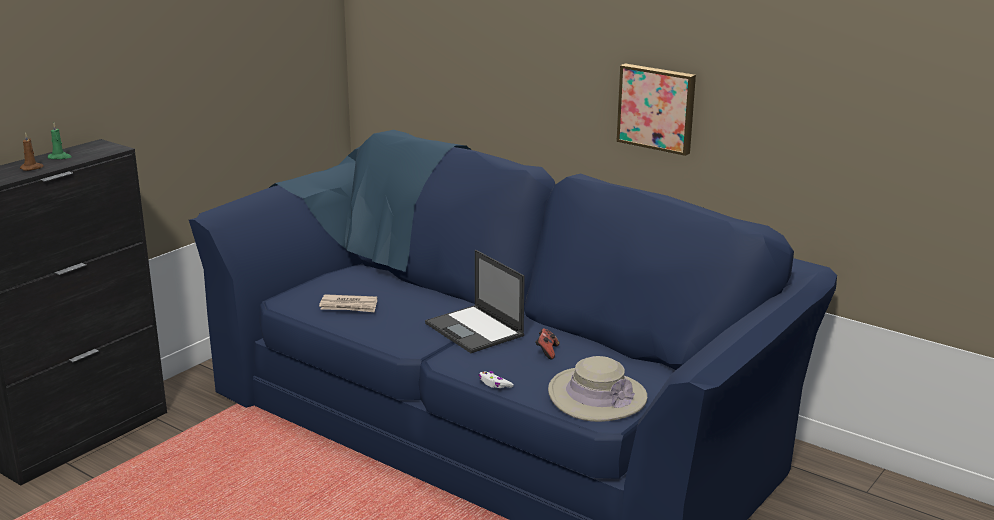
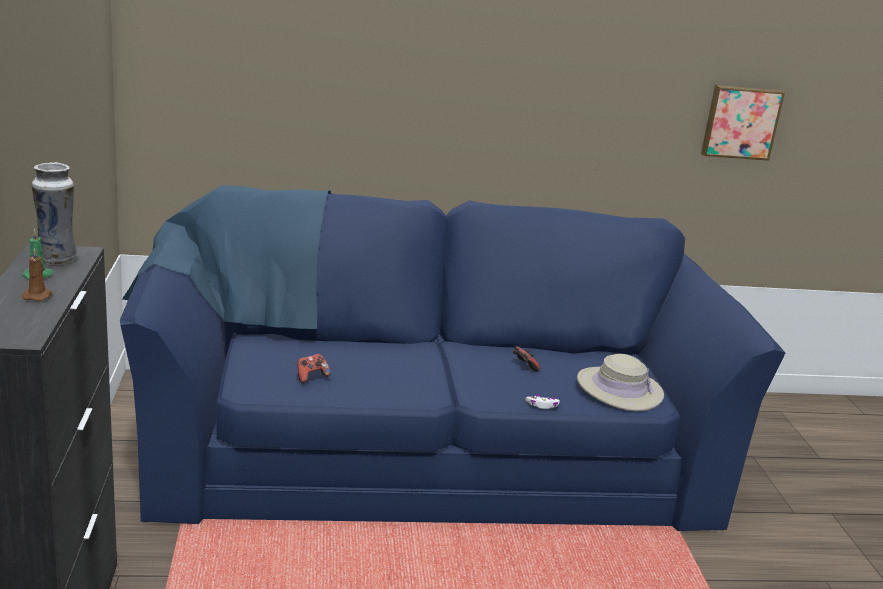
camera: 45 degrees left, 0 degrees up
newspaper [319,294,377,313] -> game controller [297,354,331,383]
laptop [425,250,525,353] -> none
picture [616,64,696,156] -> picture moved to [701,85,785,161]
none -> vase [32,162,77,265]

